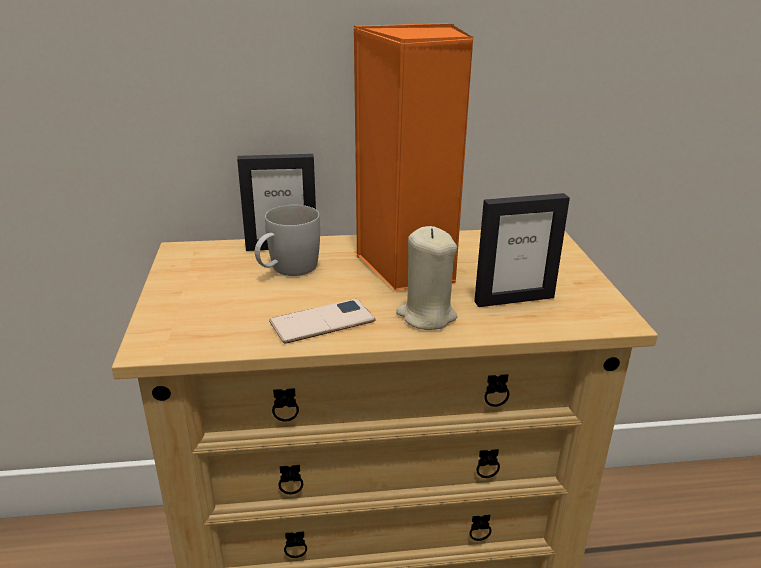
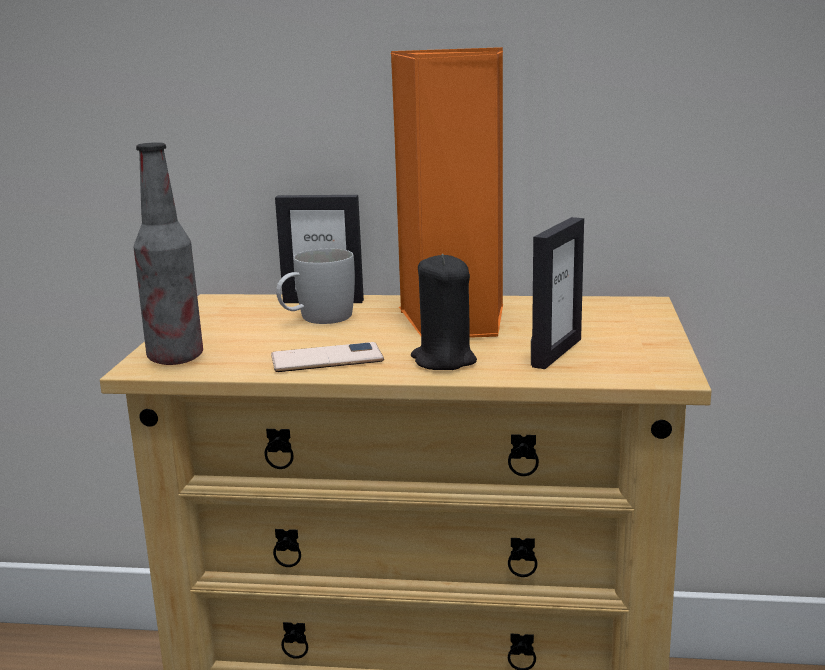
camera: 15 degrees right, 10 degrees down
beige candle [396,226,458,330] -> black candle [411,254,477,370]
picture frame [474,193,570,307] -> picture frame turned 60 degrees counterclockwise [531,217,584,369]
none -> bottle [134,142,203,365]

